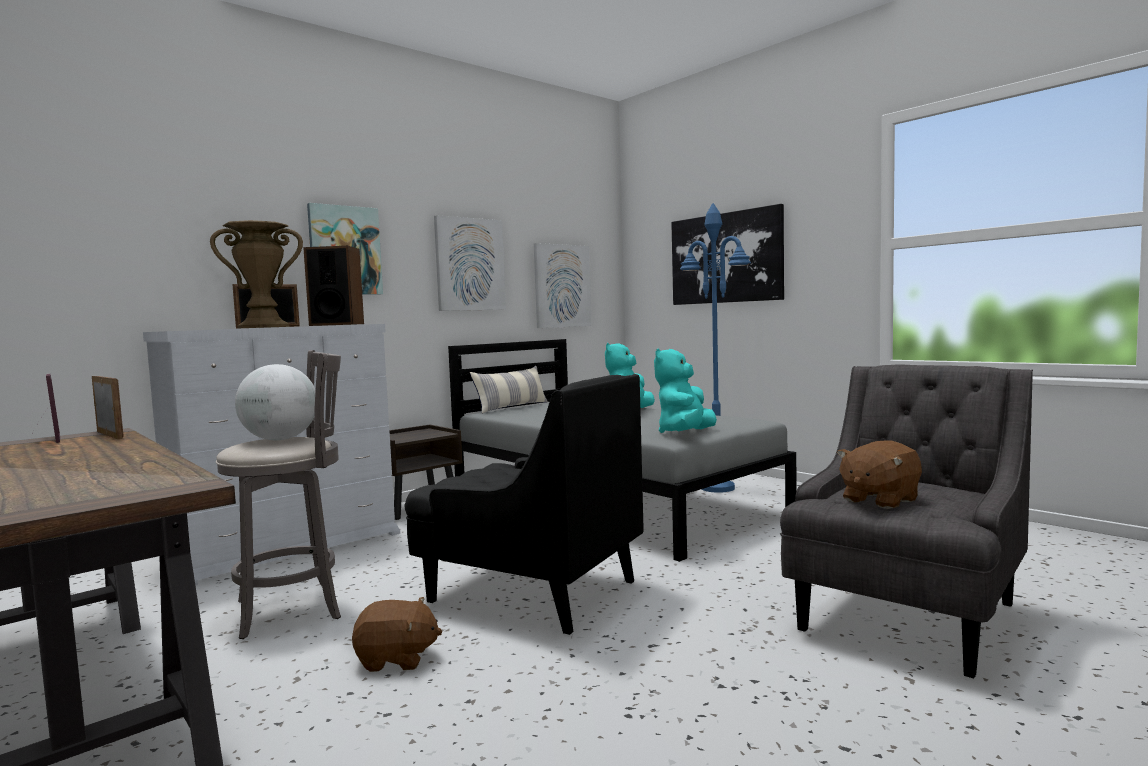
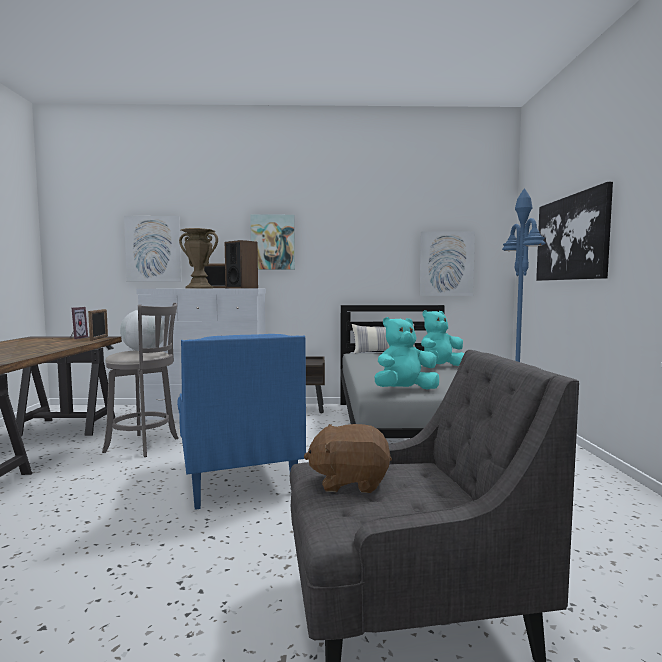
camera: 40 degrees right, 0 degrees up
brown plush toy [352,597,442,672] -> none
black armchair [404,374,644,635] -> blue armchair [177,334,306,510]
picture [434,215,506,311] -> picture moved to [124,216,182,281]

